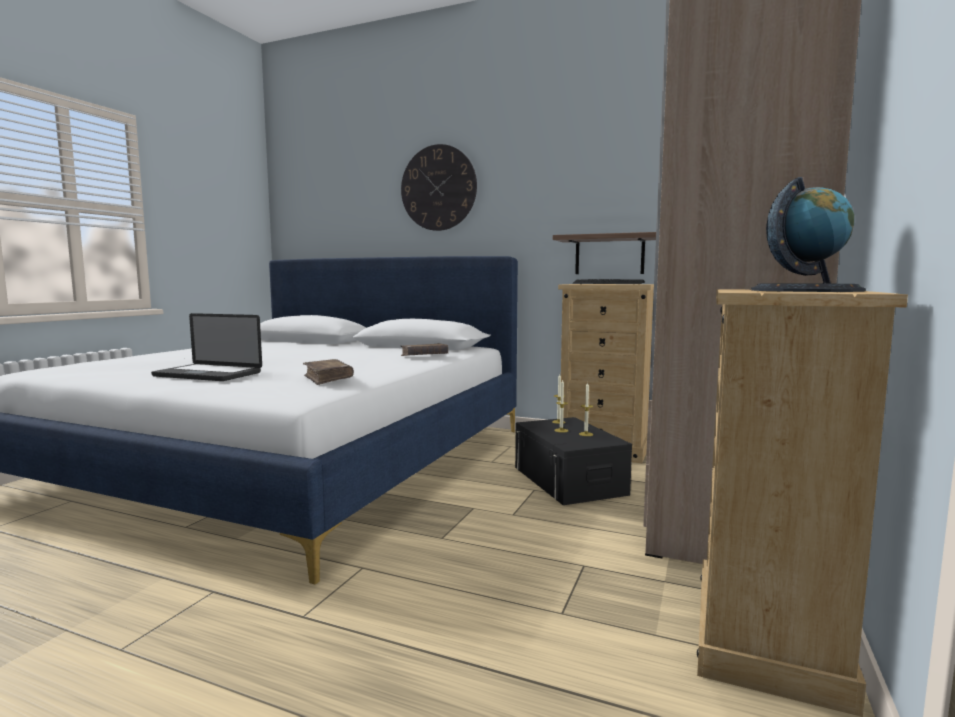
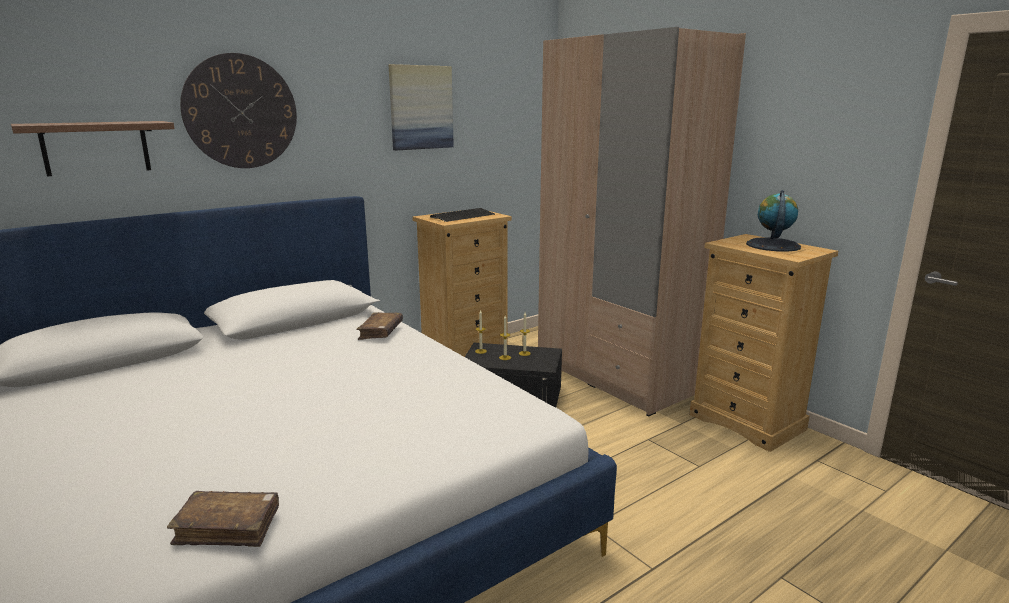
camera: 60 degrees left, 10 degrees up
laptop [151,313,262,381] -> none
brown book [303,359,354,385] -> brown book moved to [167,491,279,547]
shelf [553,232,656,274] -> shelf moved to [11,121,174,176]
none -> picture [388,64,454,150]

